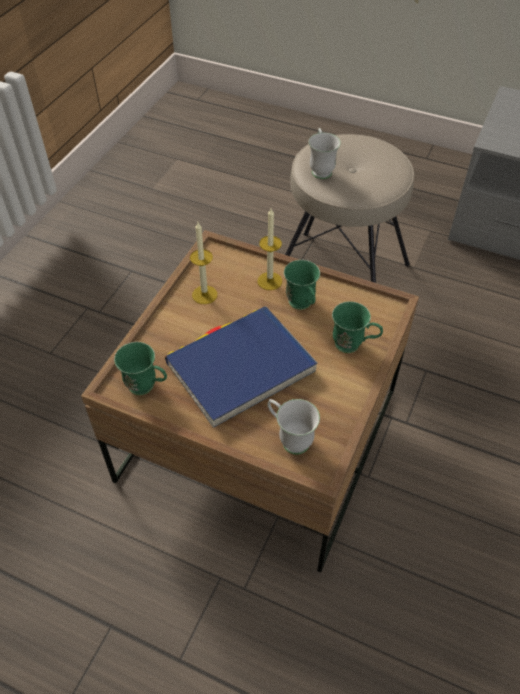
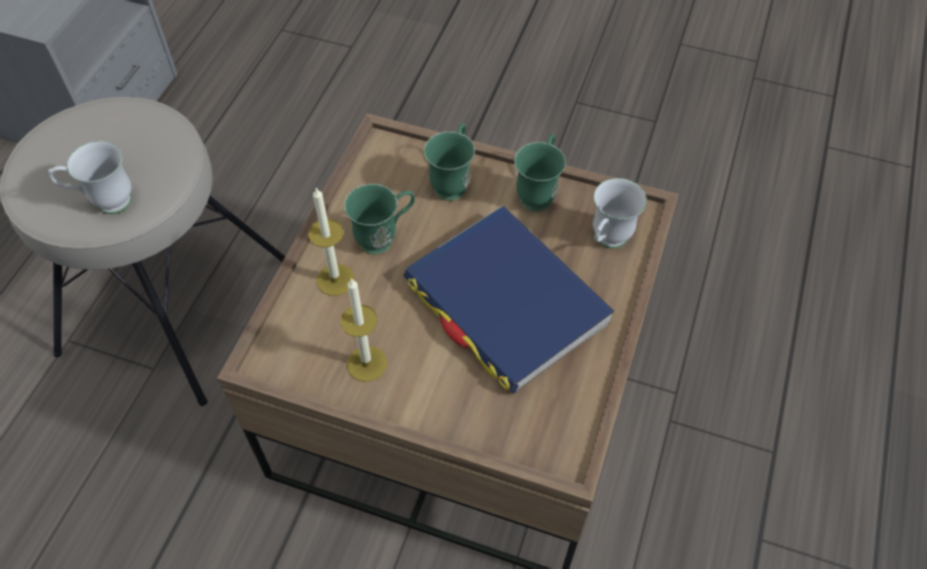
camera: 95 degrees left, 5 degrees up
green mug [114,342,167,395] -> green mug moved to [514,133,566,212]

